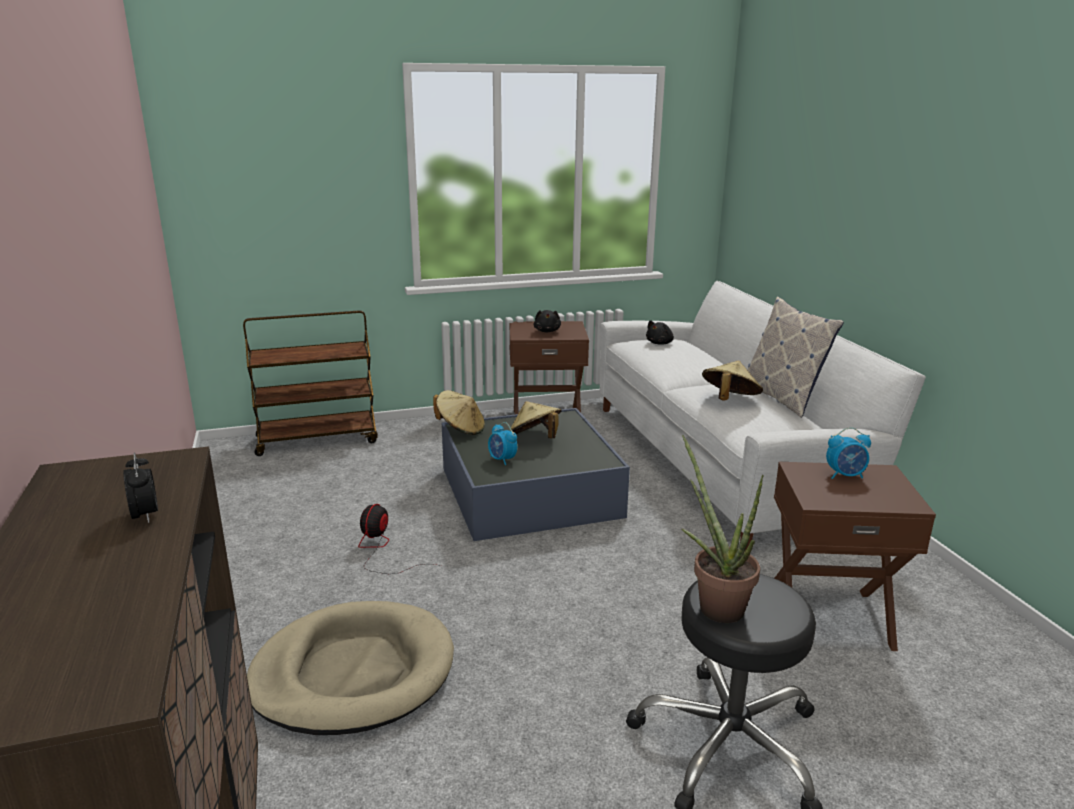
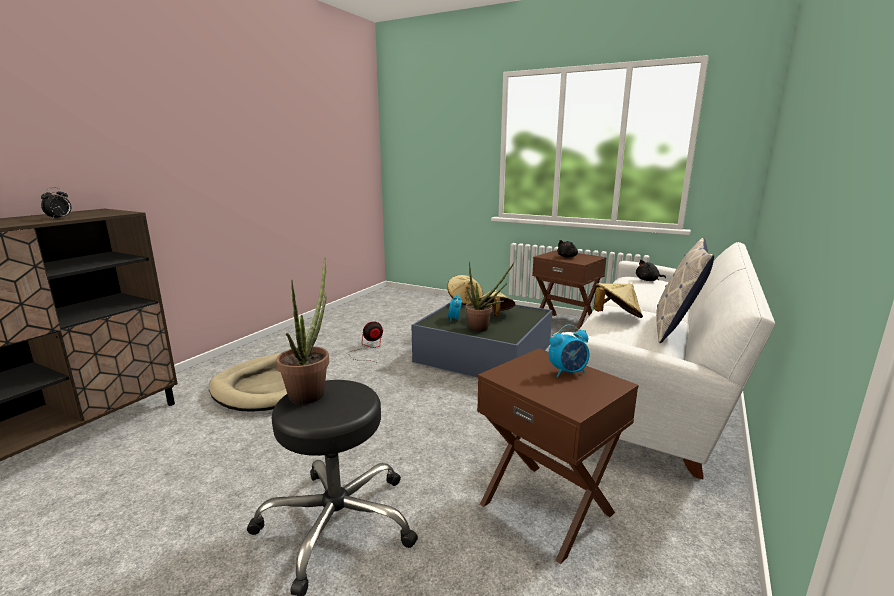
camera: 45 degrees right, 5 degrees down
brown cart [243,310,378,456] -> none
alarm clock [826,427,871,479] -> alarm clock turned 60 degrees counterclockwise [549,324,589,377]
none -> potted plant [465,261,515,332]

